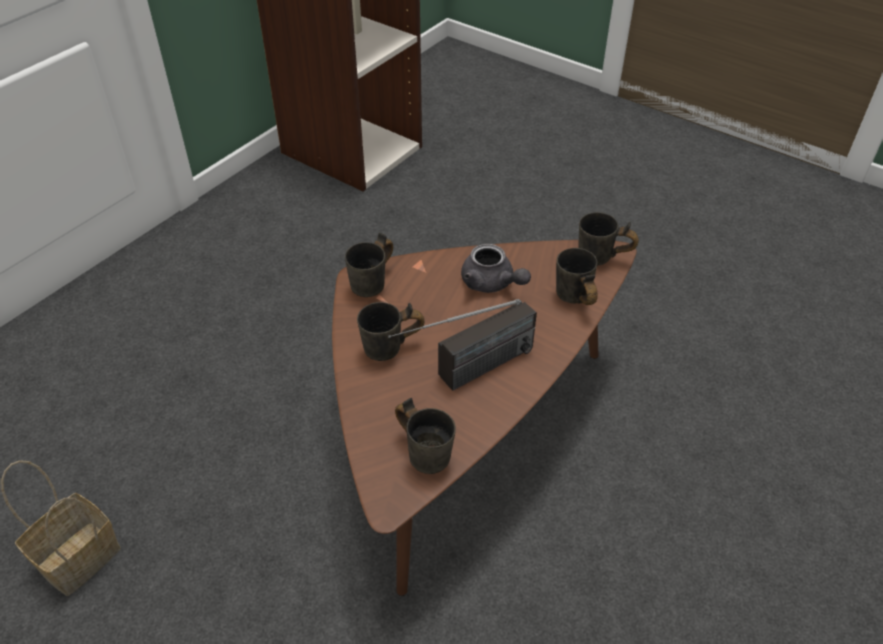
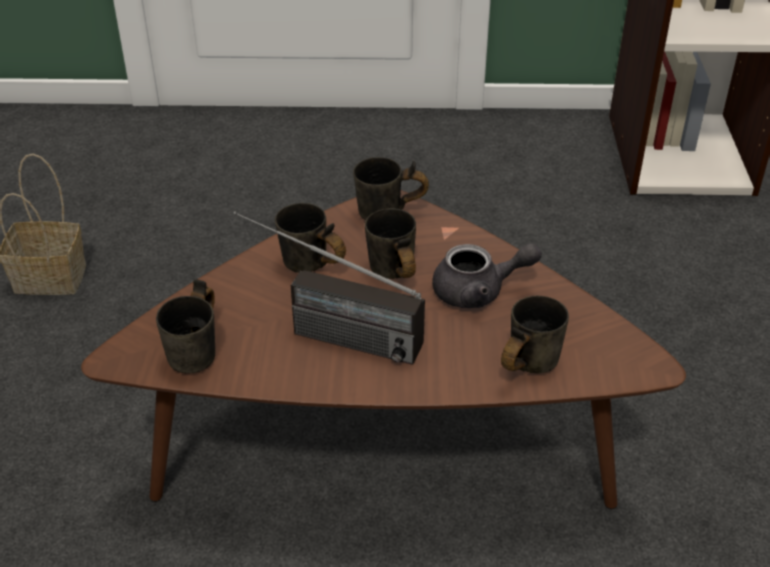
camera: 55 degrees right, 5 degrees down
grey teapot [461,244,531,293] -> grey teapot turned 105 degrees counterclockwise [432,243,542,308]
grey mug [578,212,639,266] -> grey mug moved to [365,208,416,279]

